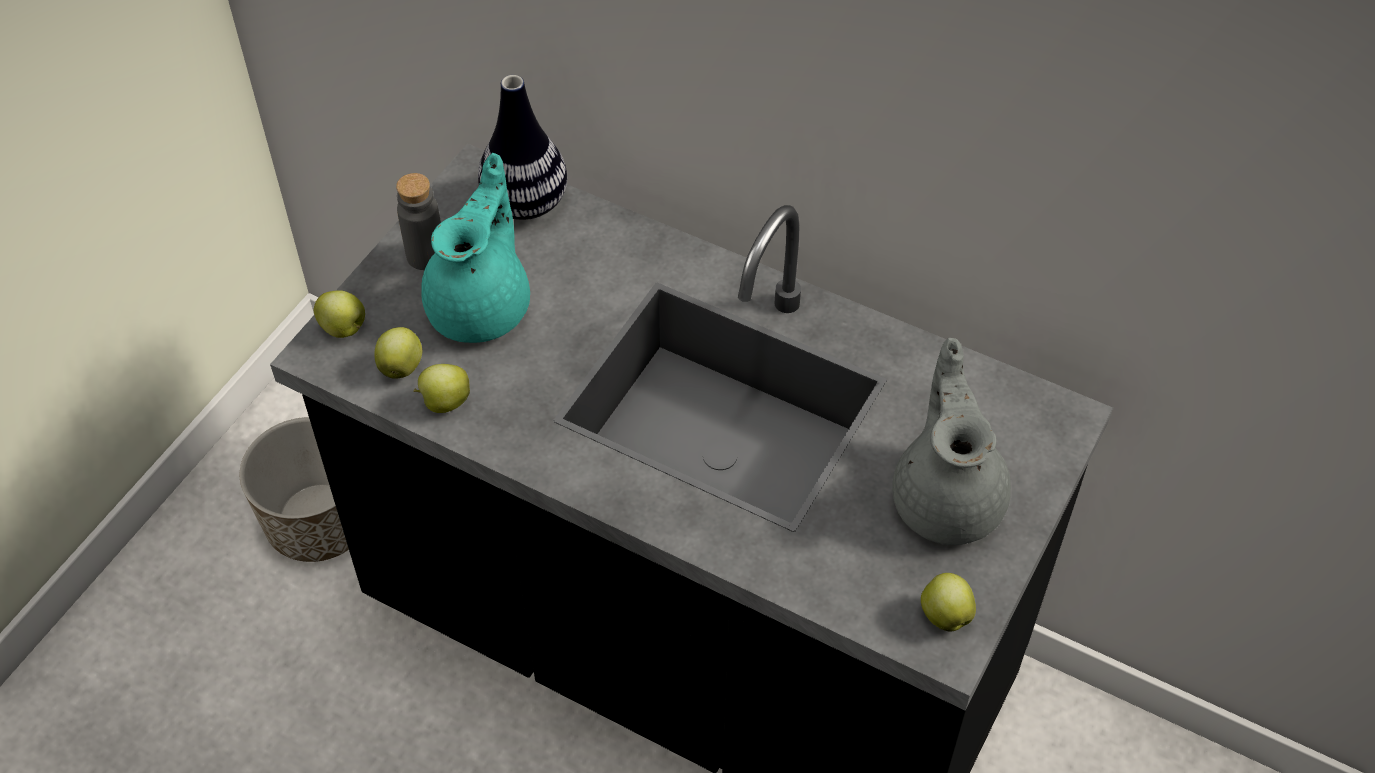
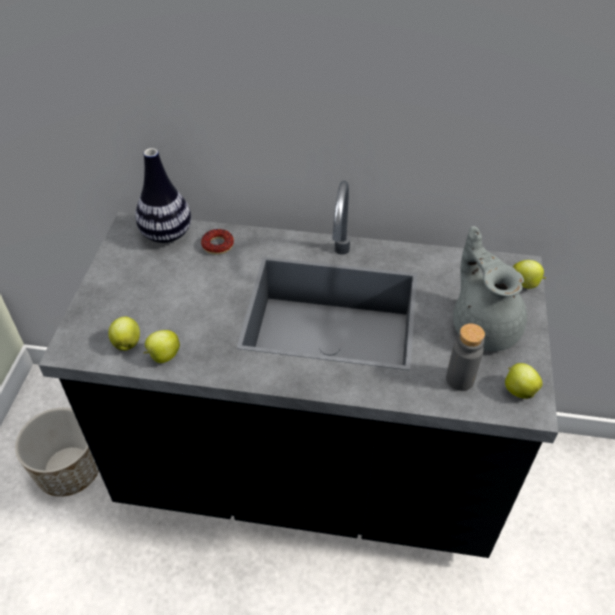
camera: 20 degrees left, 5 degrees down
apple [314,290,365,338] -> apple moved to [513,260,546,289]
grey bottle [396,173,441,270] -> grey bottle moved to [446,323,485,391]
turquoise teapot [421,153,530,343] -> none
none -> donut [201,229,234,255]

